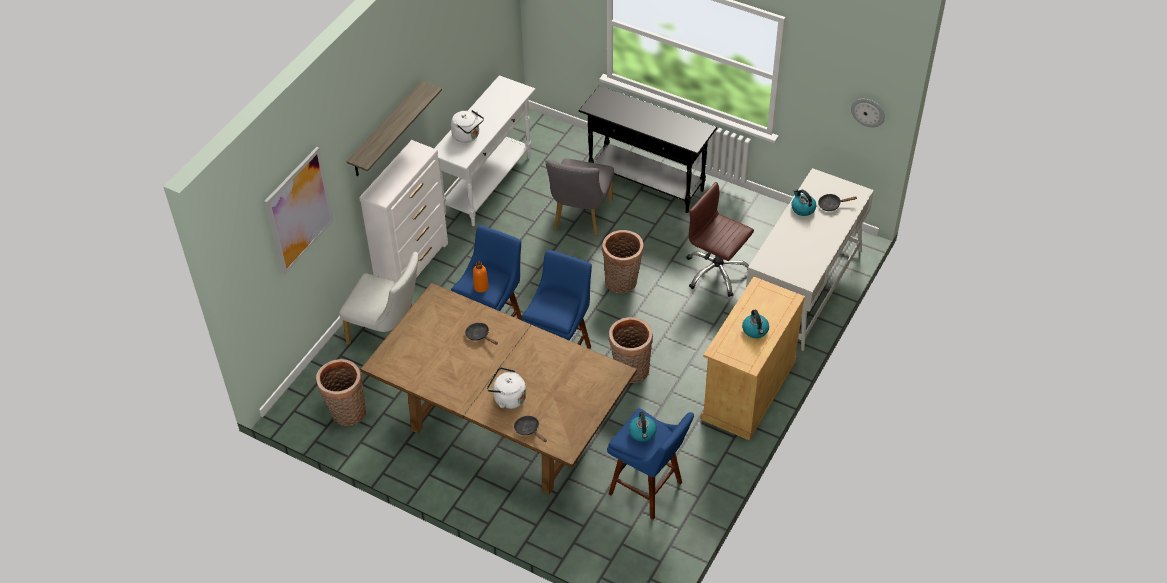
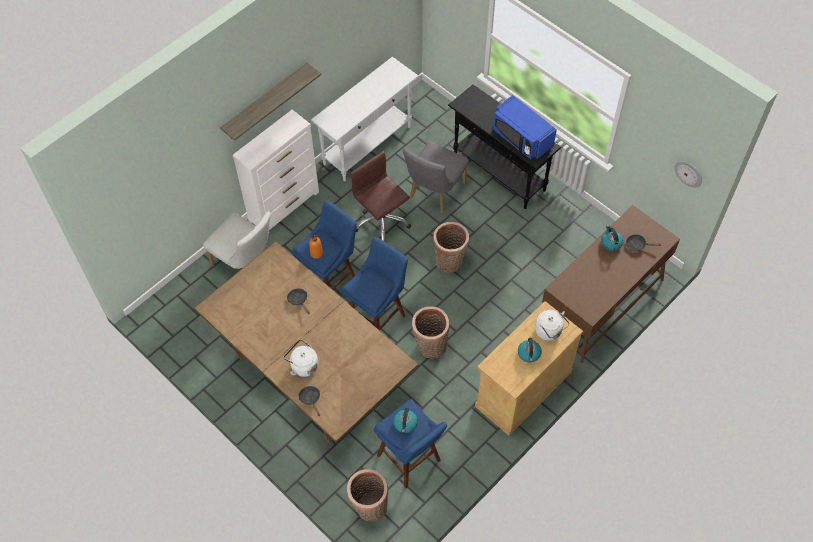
camera: 15 degrees right, 10 degrees up
picture [264,147,334,275] -> none
basket [316,359,366,426] -> basket moved to [347,469,388,521]
white kettle [451,110,484,143] -> white kettle moved to [535,310,570,341]
brown office chair [686,182,754,297] -> brown office chair moved to [350,151,411,242]
white desk [746,168,874,351] -> brown desk [542,205,680,363]
none -> blue microwave [493,95,557,160]

